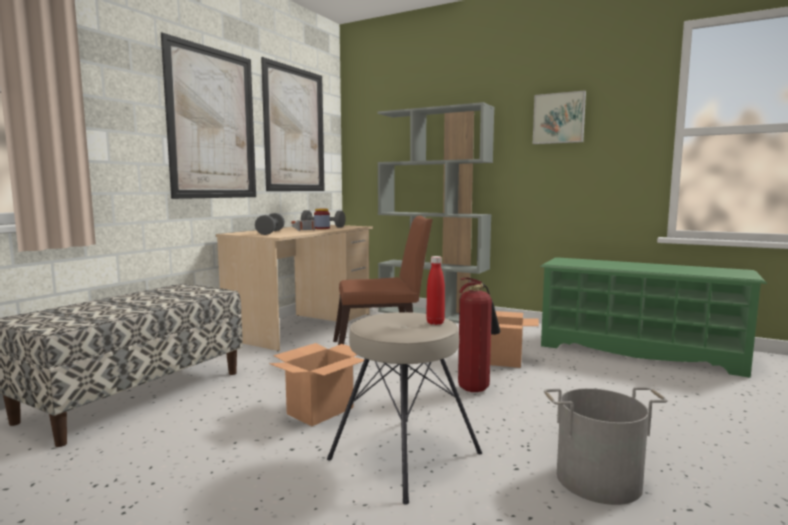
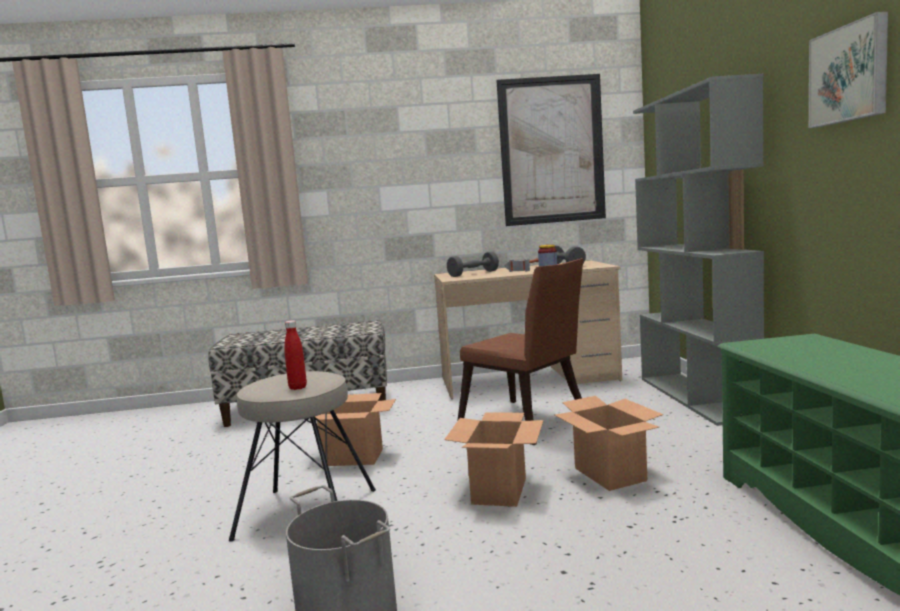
camera: 55 degrees right, 0 degrees up
picture [161,33,256,199] -> none
fire extinguisher [458,278,501,392] -> cardboard box [444,412,544,507]

